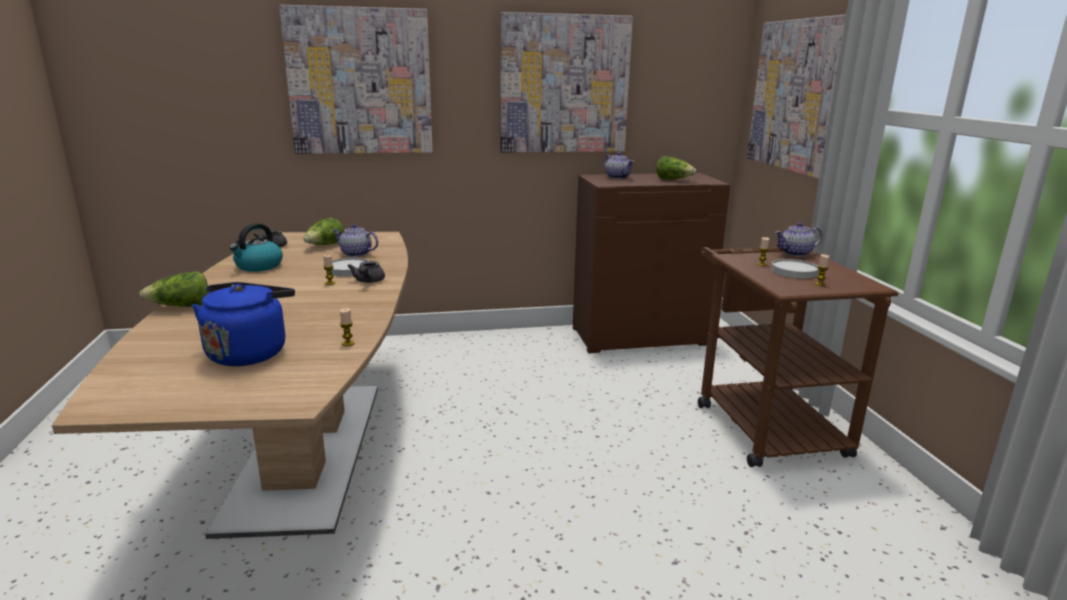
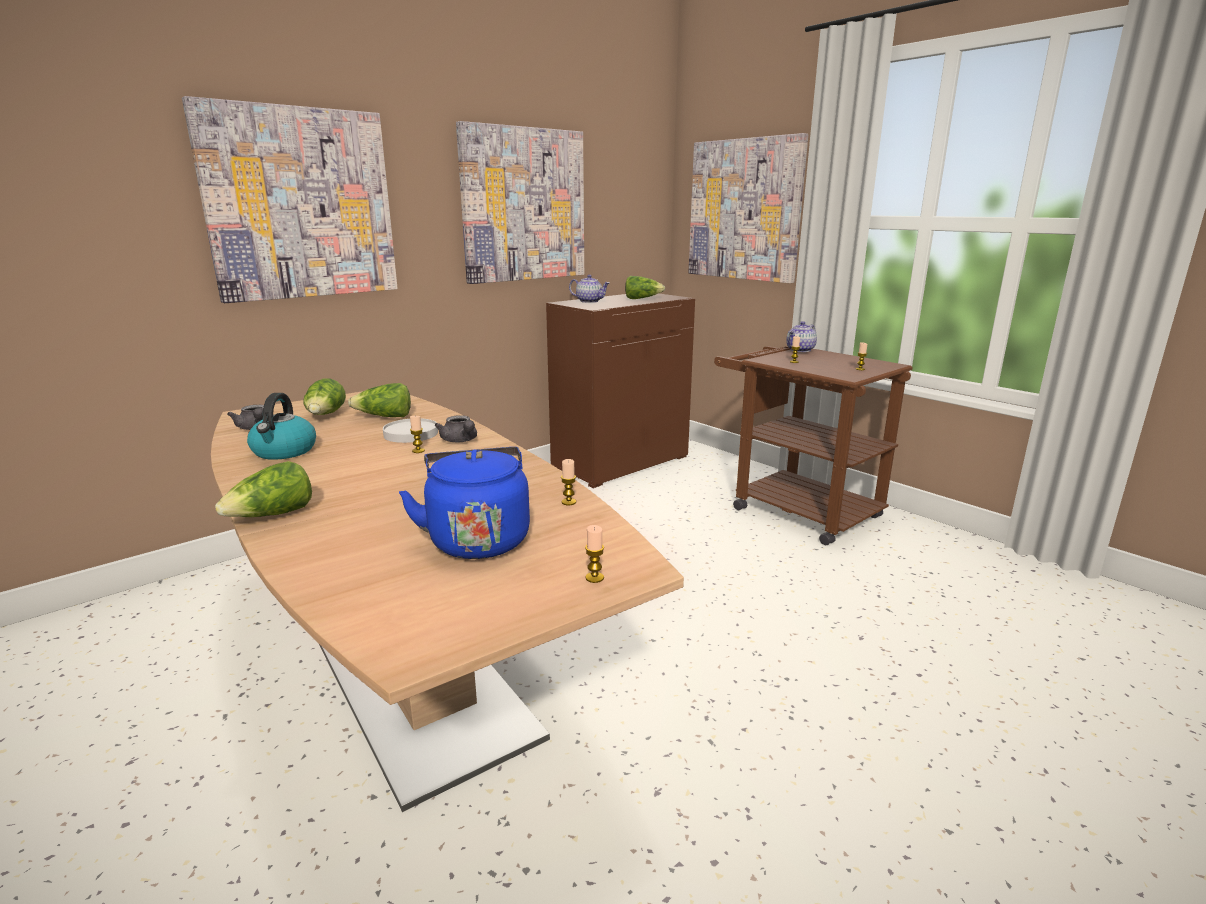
camera: 30 degrees left, 0 degrees up
teapot [333,224,378,257] -> lettuce [348,383,411,417]
white plate [771,259,819,279] -> none
none -> candle [585,525,604,583]

